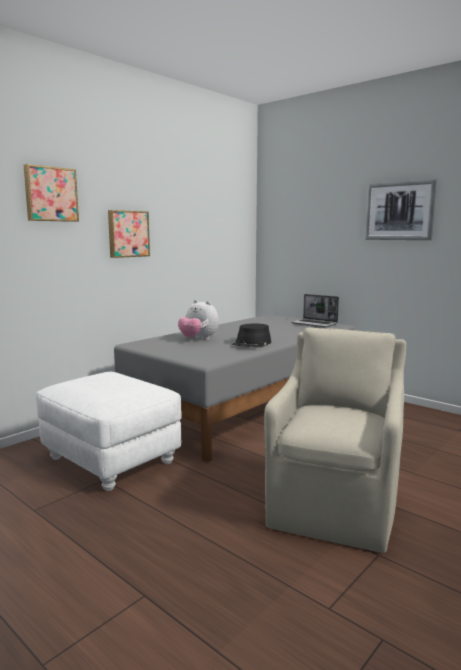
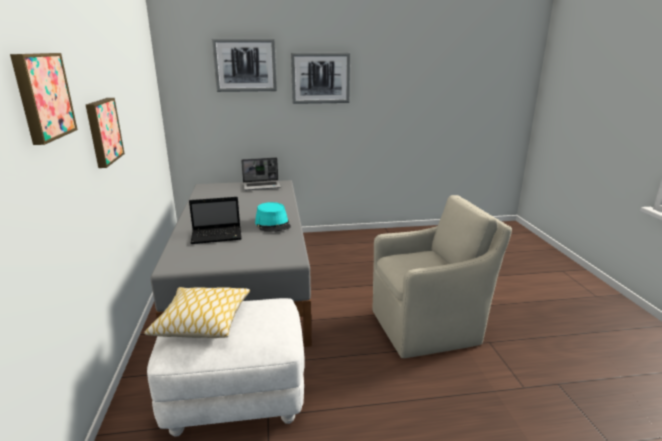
camera: 50 degrees left, 10 degrees up
plush toy [178,300,219,340] -> laptop [189,197,242,244]
black hat [232,324,271,348] -> turquoise hat [255,202,291,232]
beige armchair [264,327,406,553] -> beige armchair turned 105 degrees clockwise [373,195,512,358]
none -> pillow [144,287,250,338]
none -> picture [212,39,277,92]

